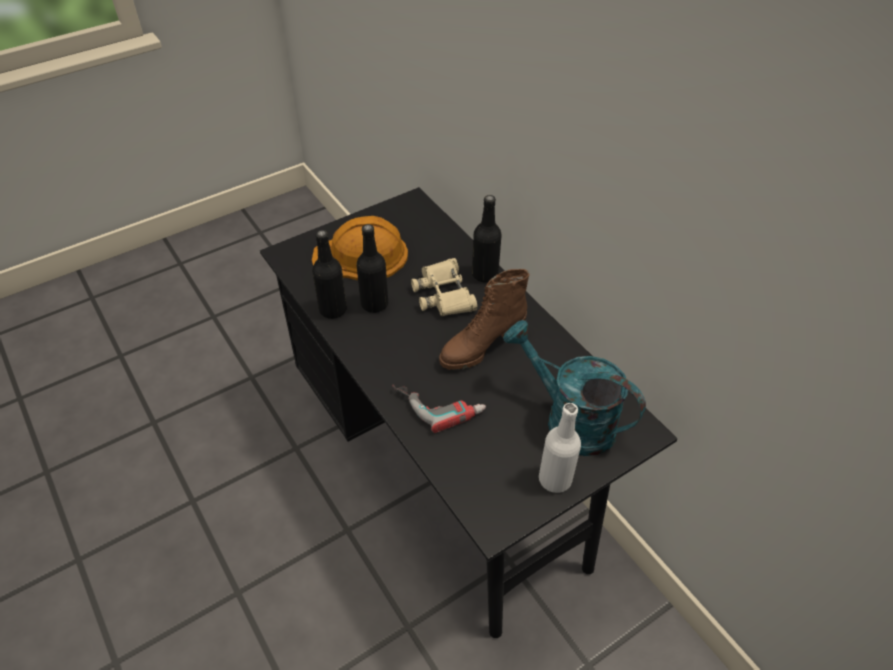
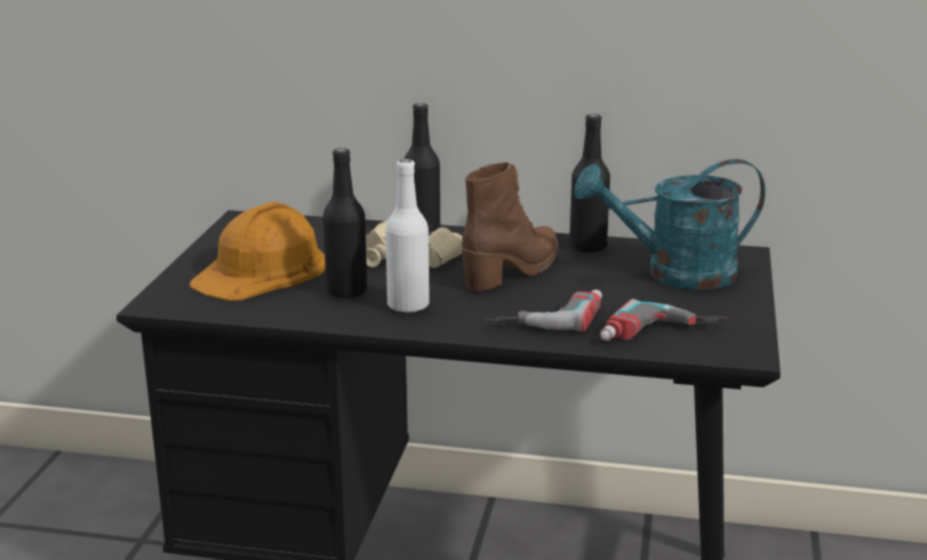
camera: 45 degrees left, 25 degrees down
black bottle [312,230,347,319] -> black bottle moved to [569,114,610,253]
brown boot [439,269,530,370] -> brown boot turned 150 degrees counterclockwise [462,162,558,292]
white bottle [539,403,581,493] -> white bottle moved to [385,159,429,313]
none -> power drill [600,299,729,341]

